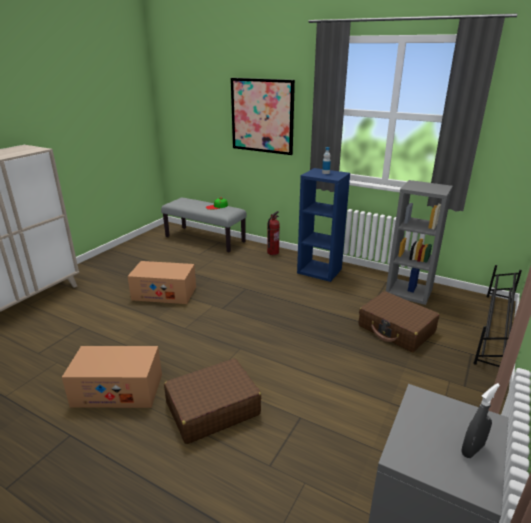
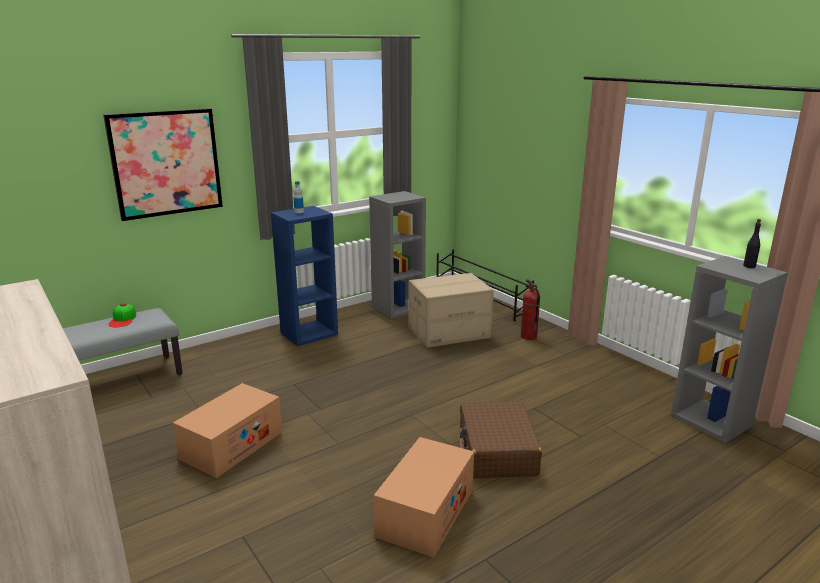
camera: 65 degrees left, 5 degrees down
fire extinguisher [267,211,280,255] -> fire extinguisher moved to [521,279,540,340]
brown suitcase [358,291,439,352] -> cardboard box [409,273,494,348]
grey spray bottle [461,383,500,458] -> black bottle [743,219,761,268]

